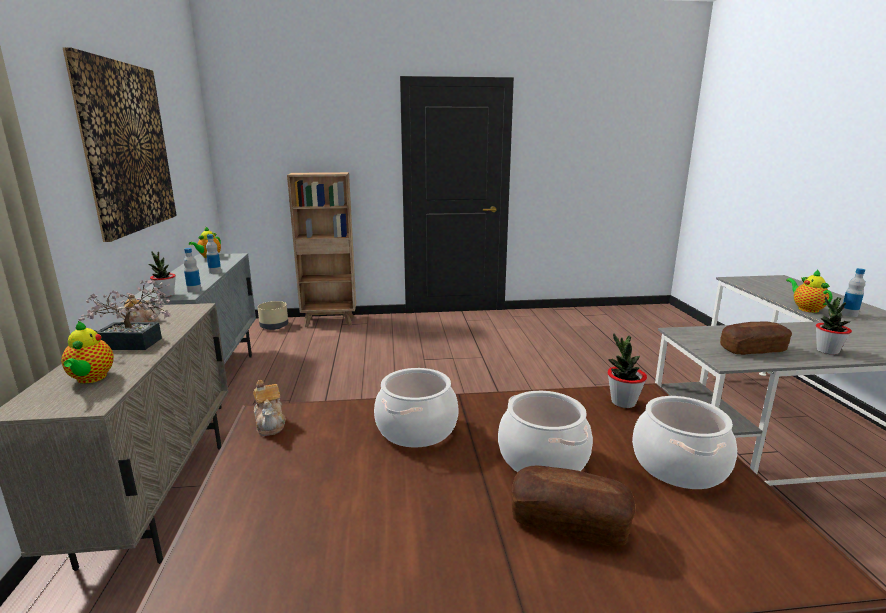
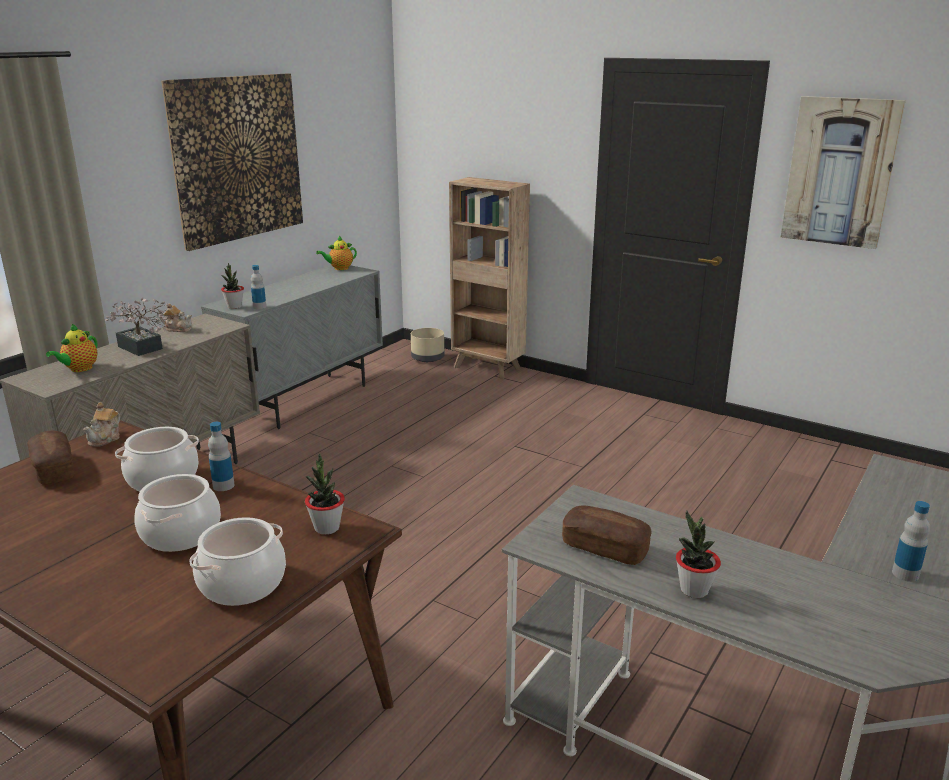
camera: 40 degrees right, 5 degrees up
bottle [206,234,221,274] -> bottle moved to [208,422,235,491]
bread [511,466,635,547] -> bread moved to [27,430,74,485]
teapot [786,269,832,313] -> none
none -> picture [781,96,906,249]

